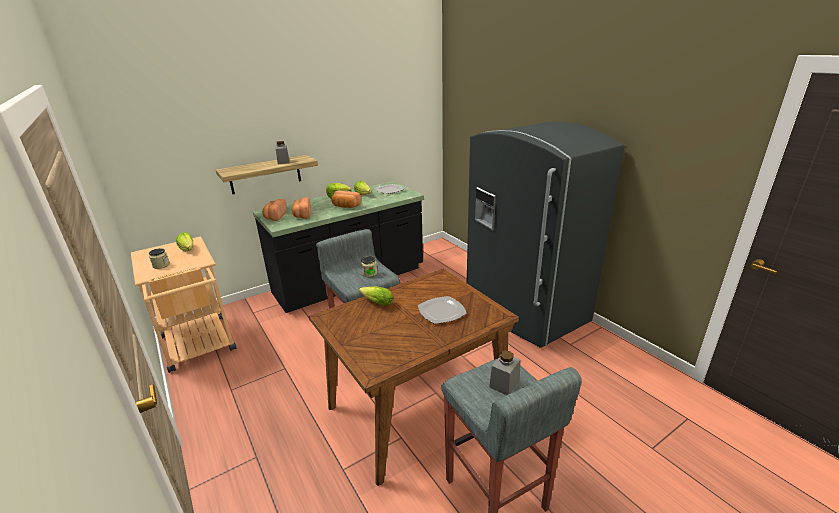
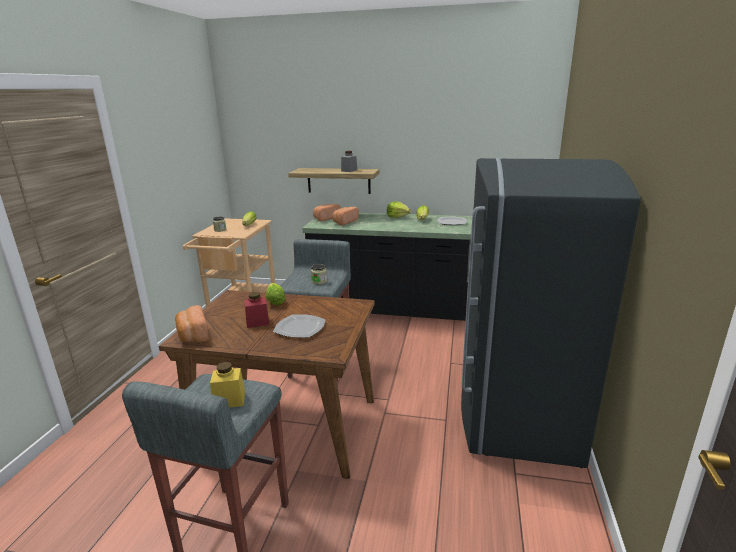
camera: 45 degrees right, 5 degrees down
bread [331,191,361,208] -> bread moved to [175,305,209,342]
grey jar [489,350,521,395] -> yellow jar [210,362,245,408]
none -> red jar [244,292,270,328]

